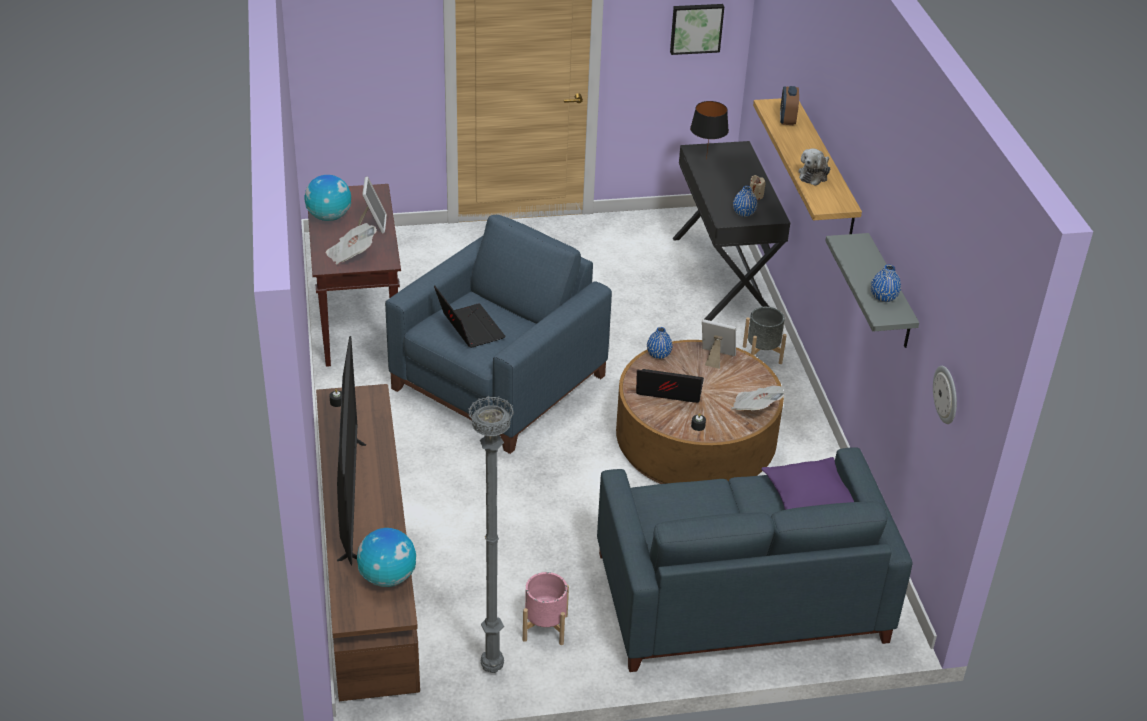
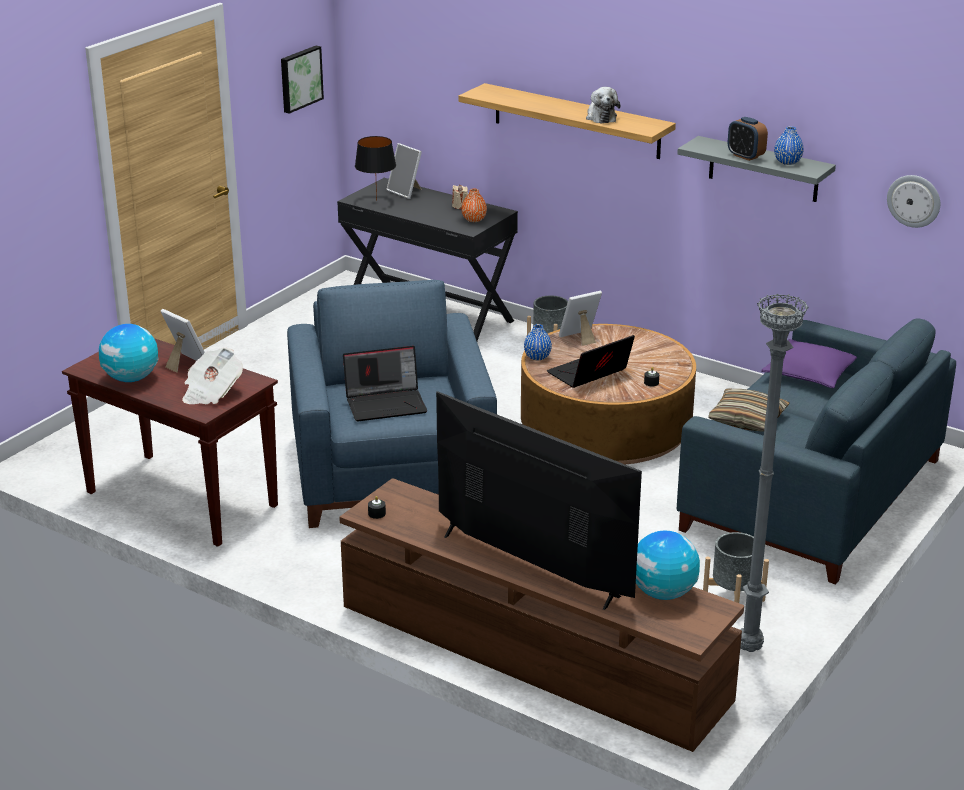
camera: 45 degrees left, 10 degrees down
laptop [434,285,506,348] -> laptop turned 150 degrees clockwise [343,346,427,421]
pink planter [523,572,569,645] -> grey planter [703,532,769,603]
newspaper [731,385,785,410] -> none
blue vase [733,186,757,217] -> orange vase [461,189,487,222]
alarm clock [780,86,799,125] -> alarm clock moved to [728,117,768,161]
none -> picture frame [386,143,422,199]
none -> pillow [708,388,790,432]

